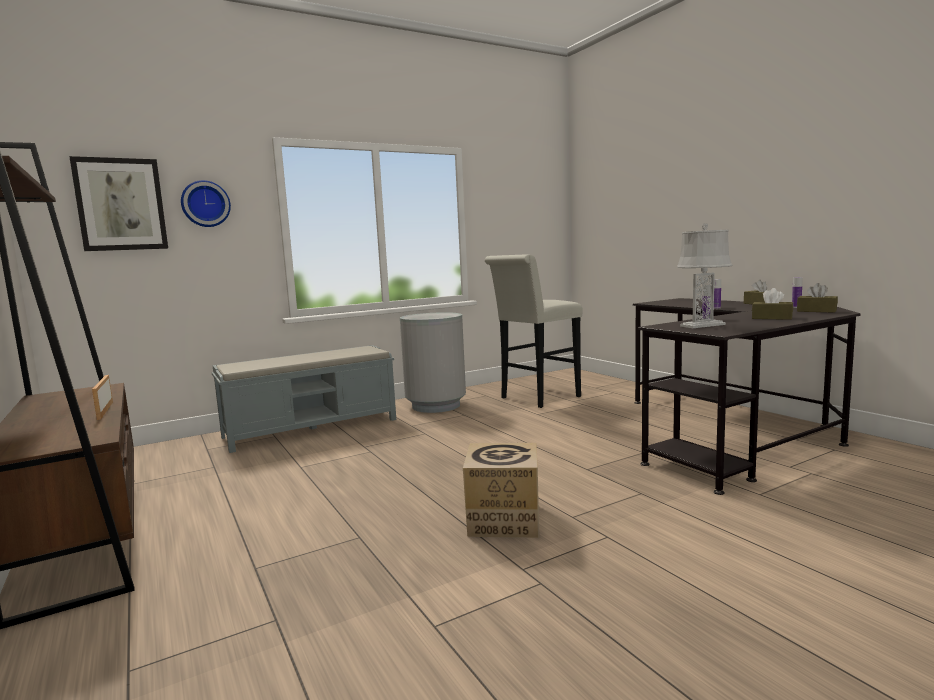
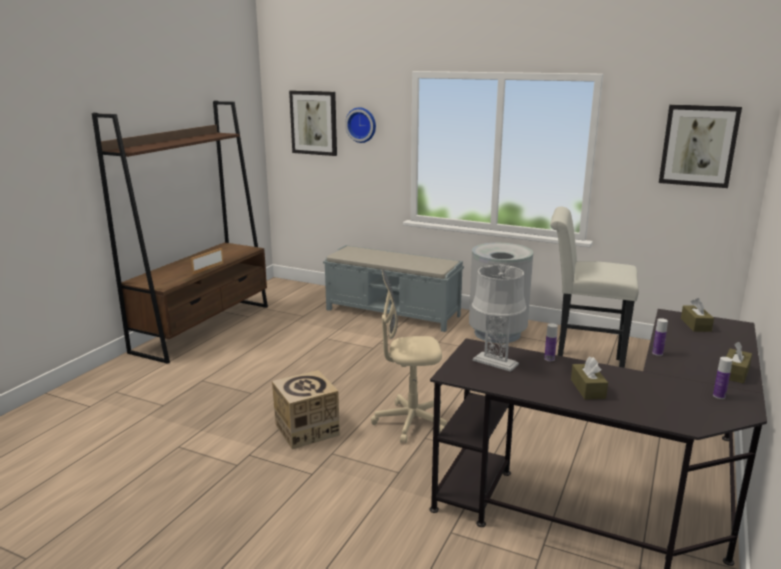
camera: 55 degrees right, 10 degrees up
brown tissue box [797,283,838,313] -> brown tissue box moved to [681,298,714,332]
none -> beige office chair [371,269,447,443]
none -> picture [659,104,742,188]

